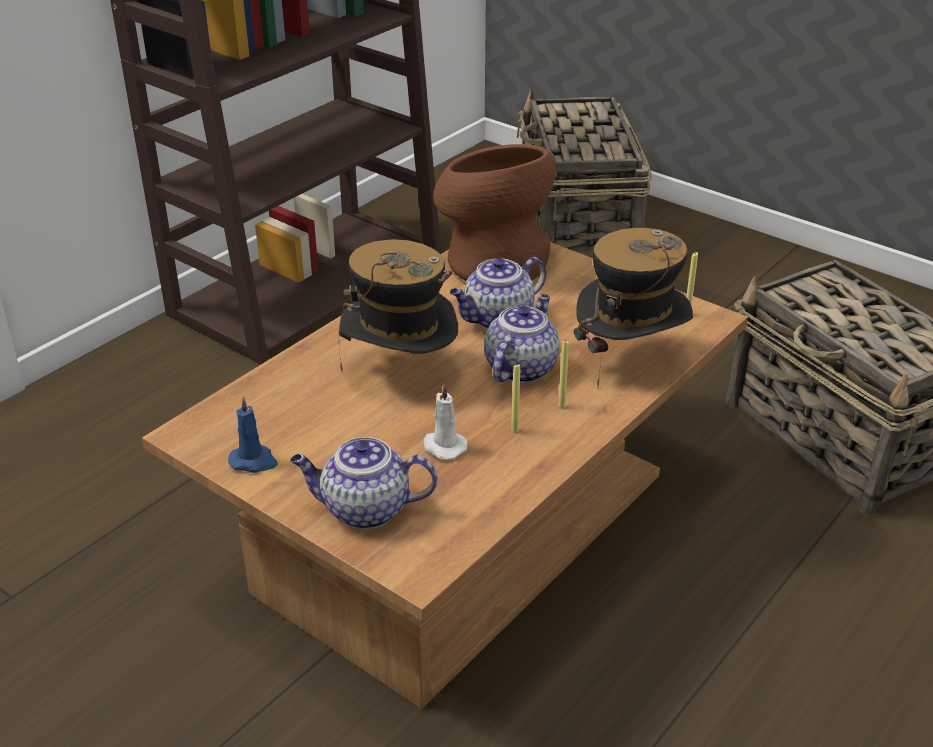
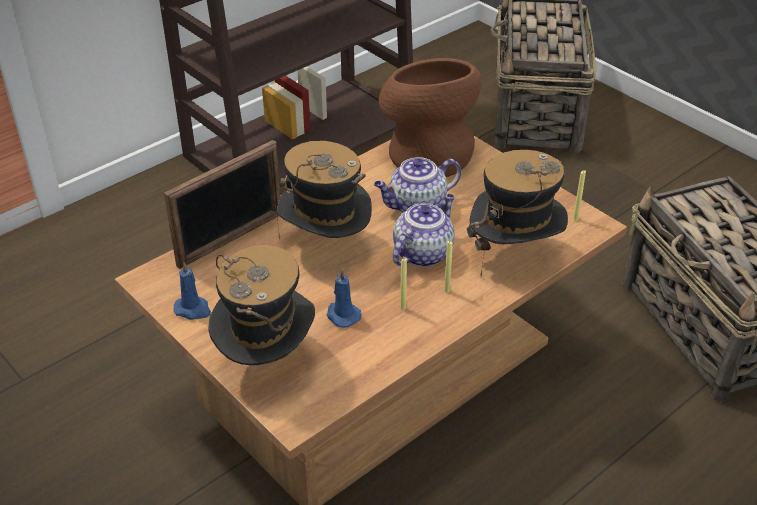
camera: 10 degrees right, 5 degrees up
teapot [290,437,438,529] -> hat [208,245,315,365]
white candle [424,384,468,460] -> blue candle [326,269,362,328]
none -> picture frame [164,140,281,269]

